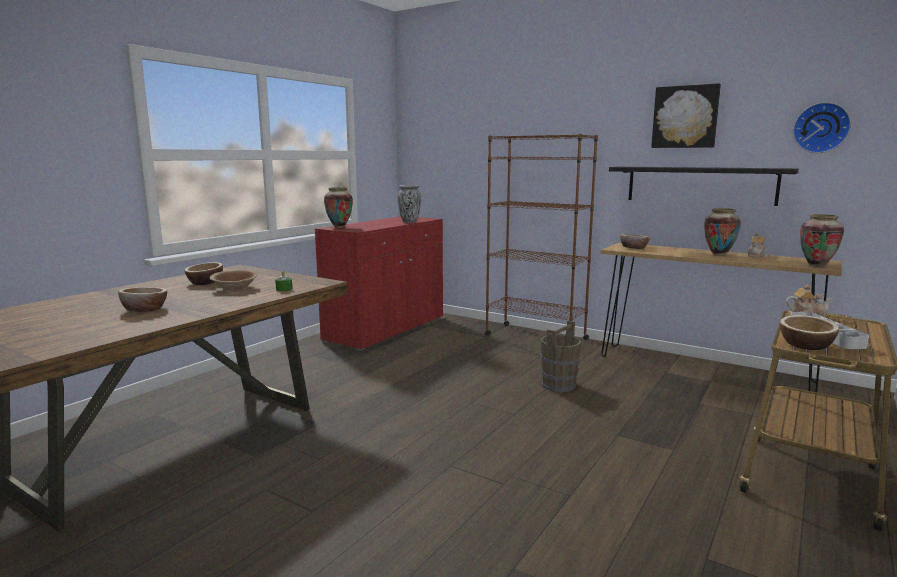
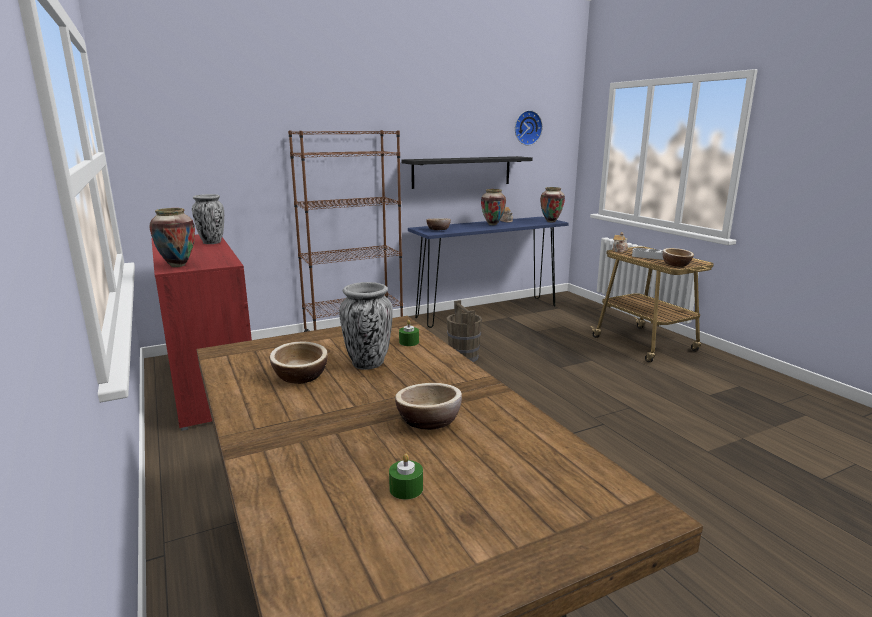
camera: 60 degrees left, 5 degrees up
brown bowl [209,270,258,291] -> vase [339,282,393,370]
brown console table [601,243,842,392] -> blue console table [408,217,569,328]
picture [651,83,721,148] -> none
none -> green candle [389,454,423,500]

